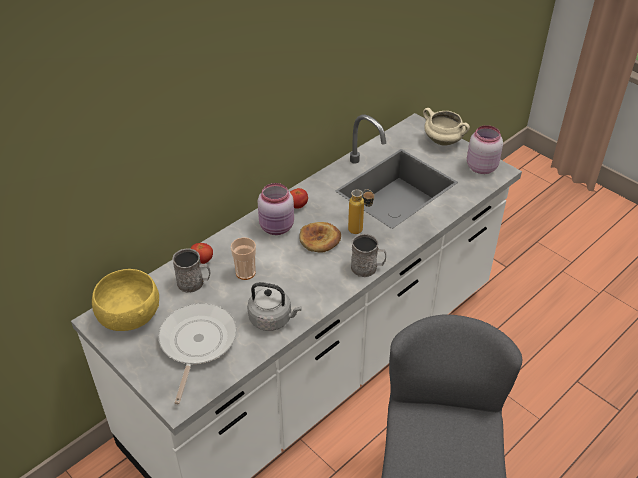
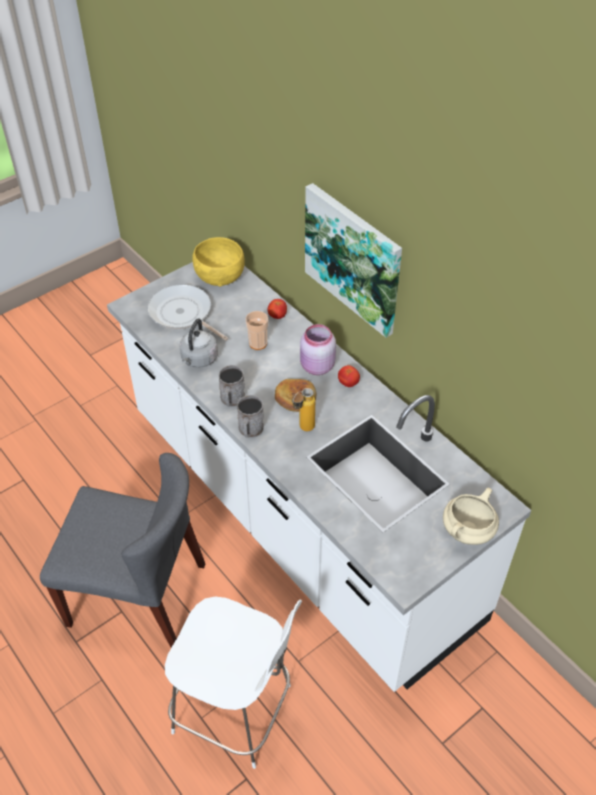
camera: 95 degrees right, 5 degrees up
frying pan [158,303,237,404] -> frying pan turned 150 degrees counterclockwise [147,284,229,341]
grey mug [172,248,210,293] -> grey mug moved to [218,365,245,407]
pink jar [467,125,503,174] -> none
none -> white chair [165,597,302,769]
none -> picture [305,183,402,338]

